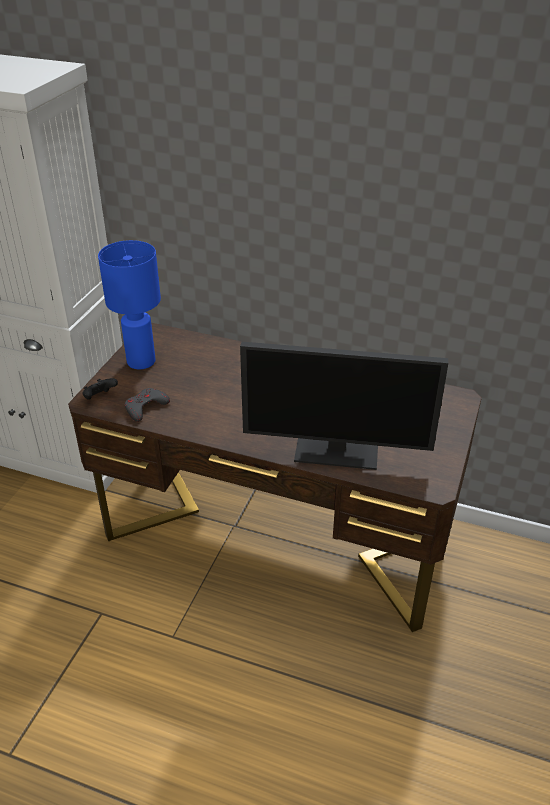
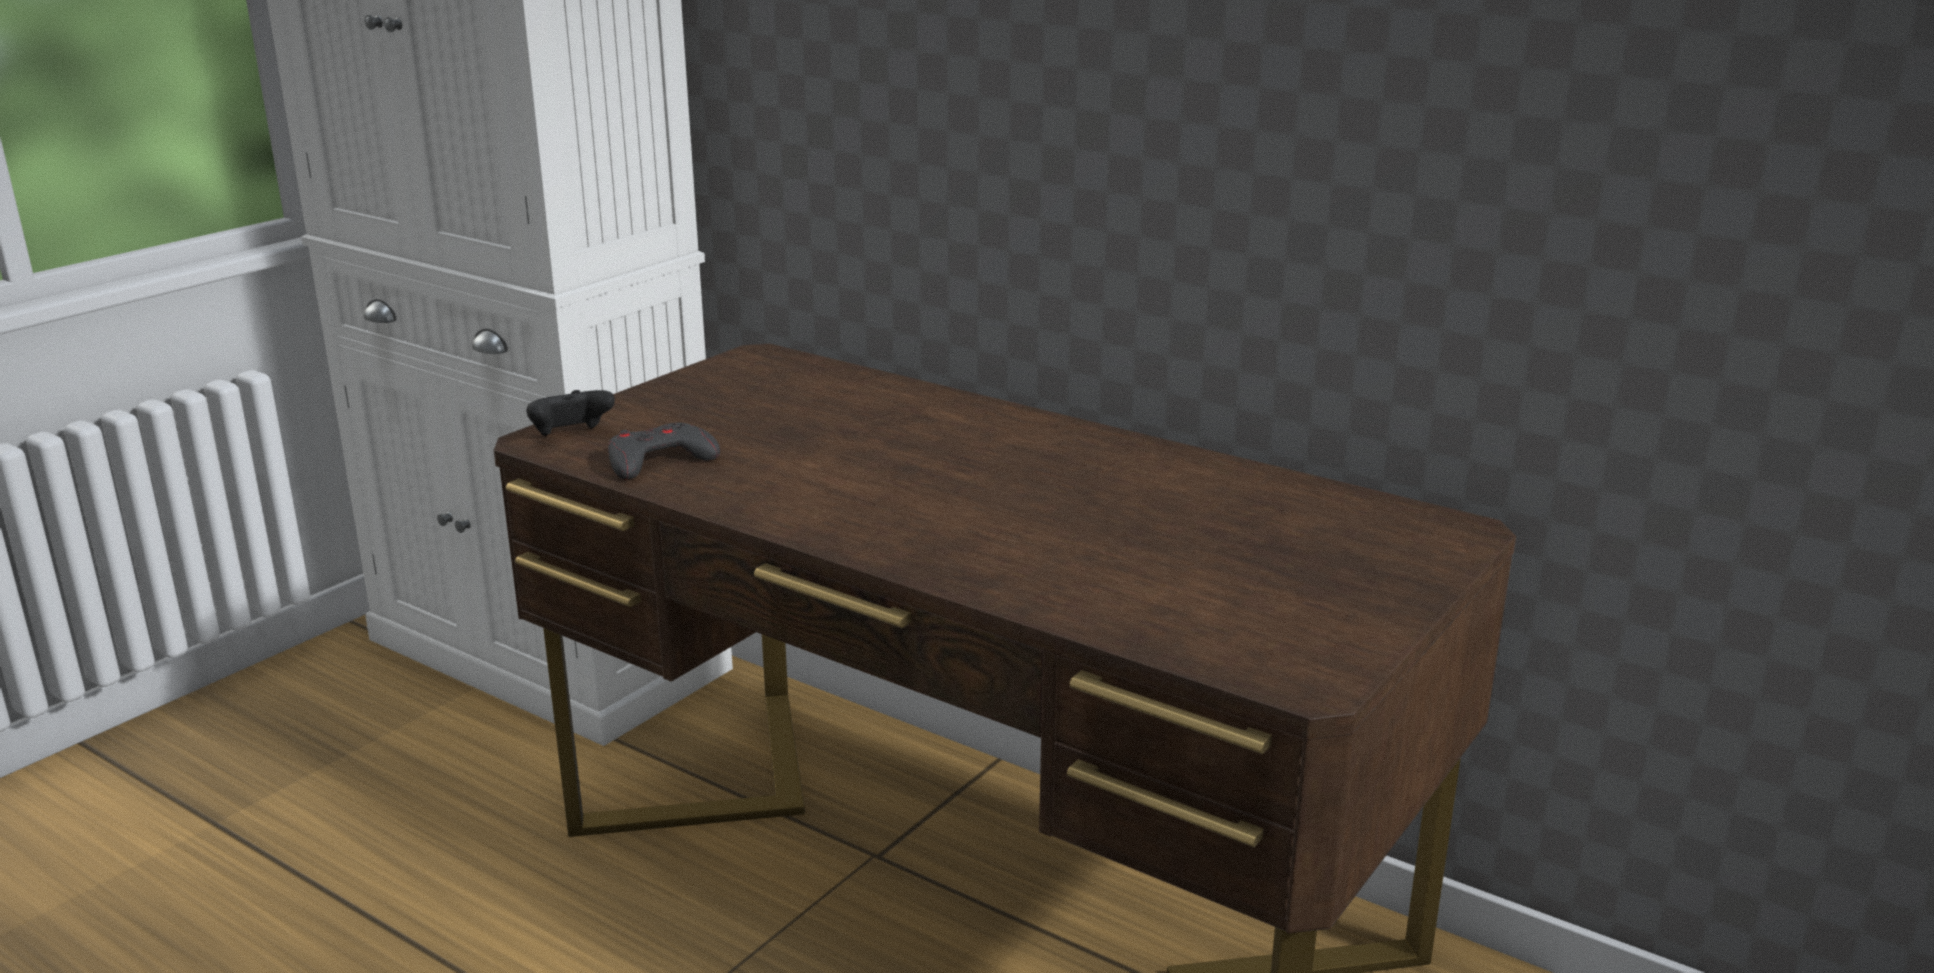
camera: 15 degrees right, 15 degrees down
blue table lamp [98,240,161,369] -> none
monitor [240,342,448,470] -> none

